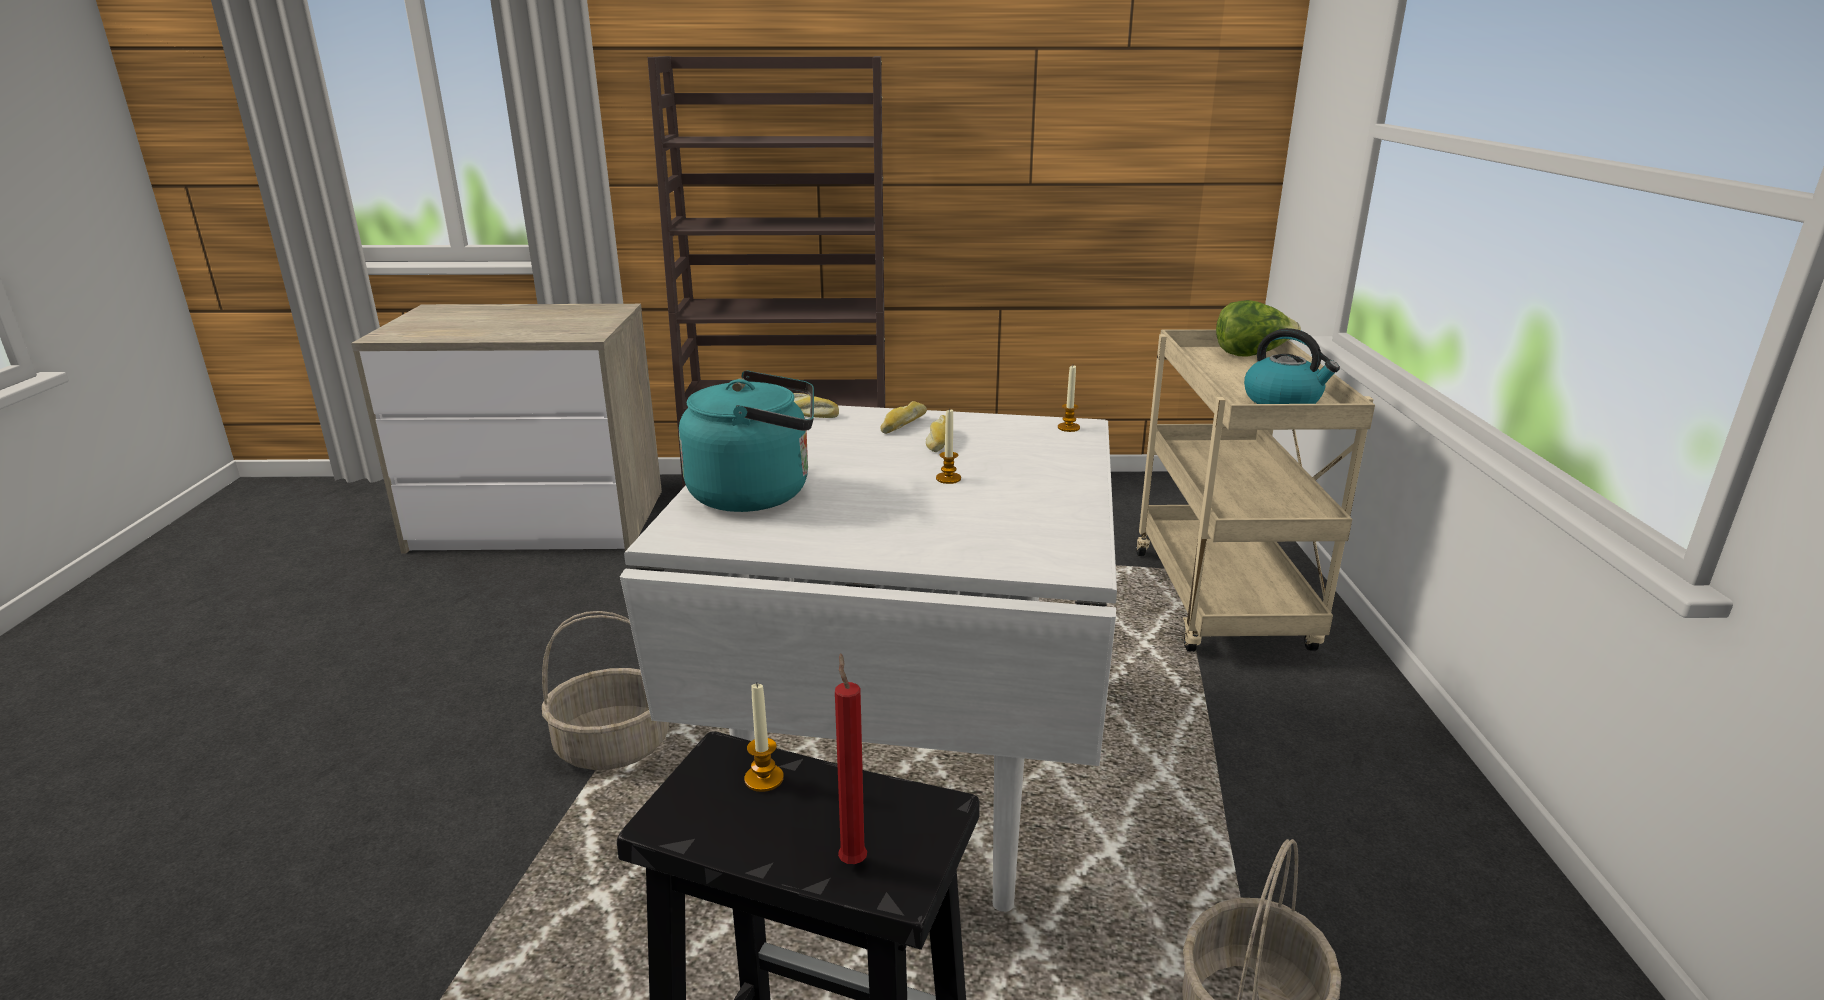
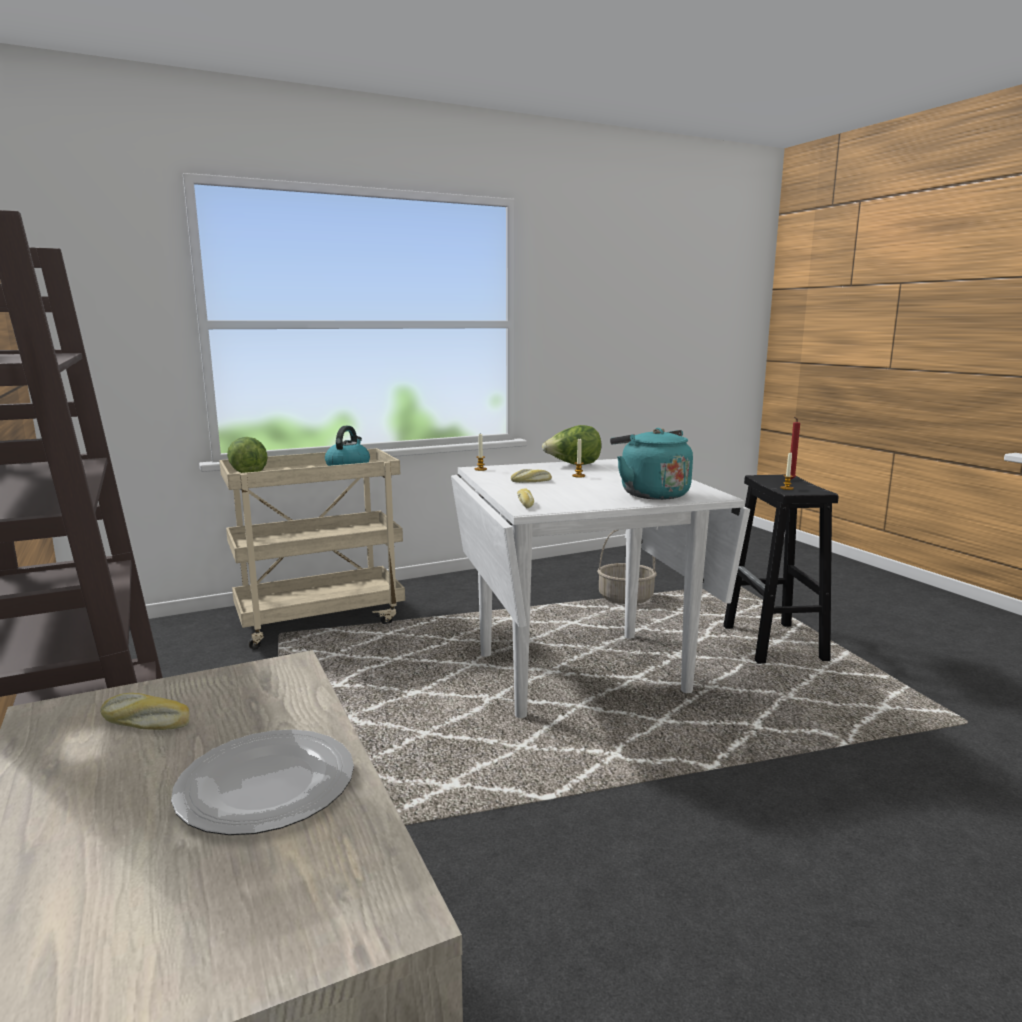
camera: 115 degrees left, 10 degrees down
basket [542,611,669,770] -> none
bread [880,401,927,434] -> bread moved to [100,693,190,730]
none -> plate [171,729,354,835]
none -> lettuce [542,425,602,465]

